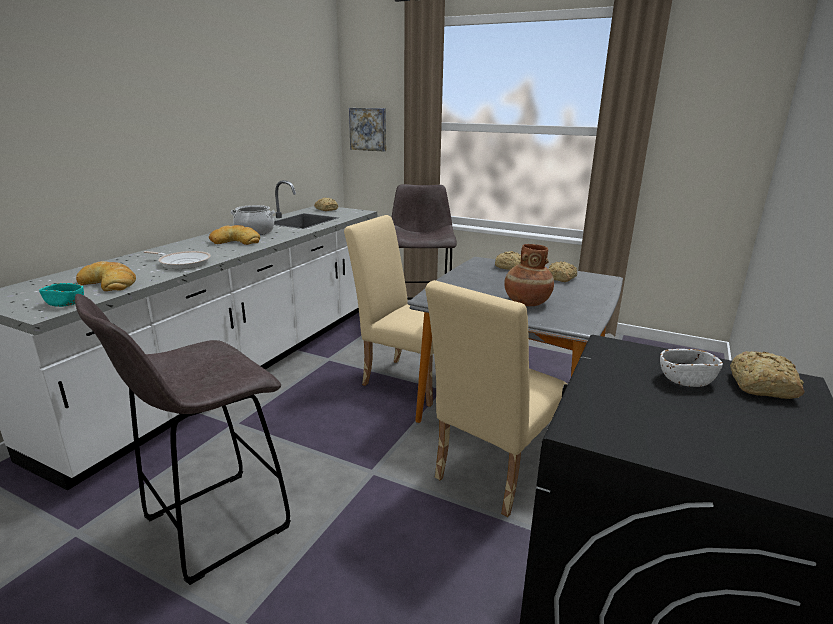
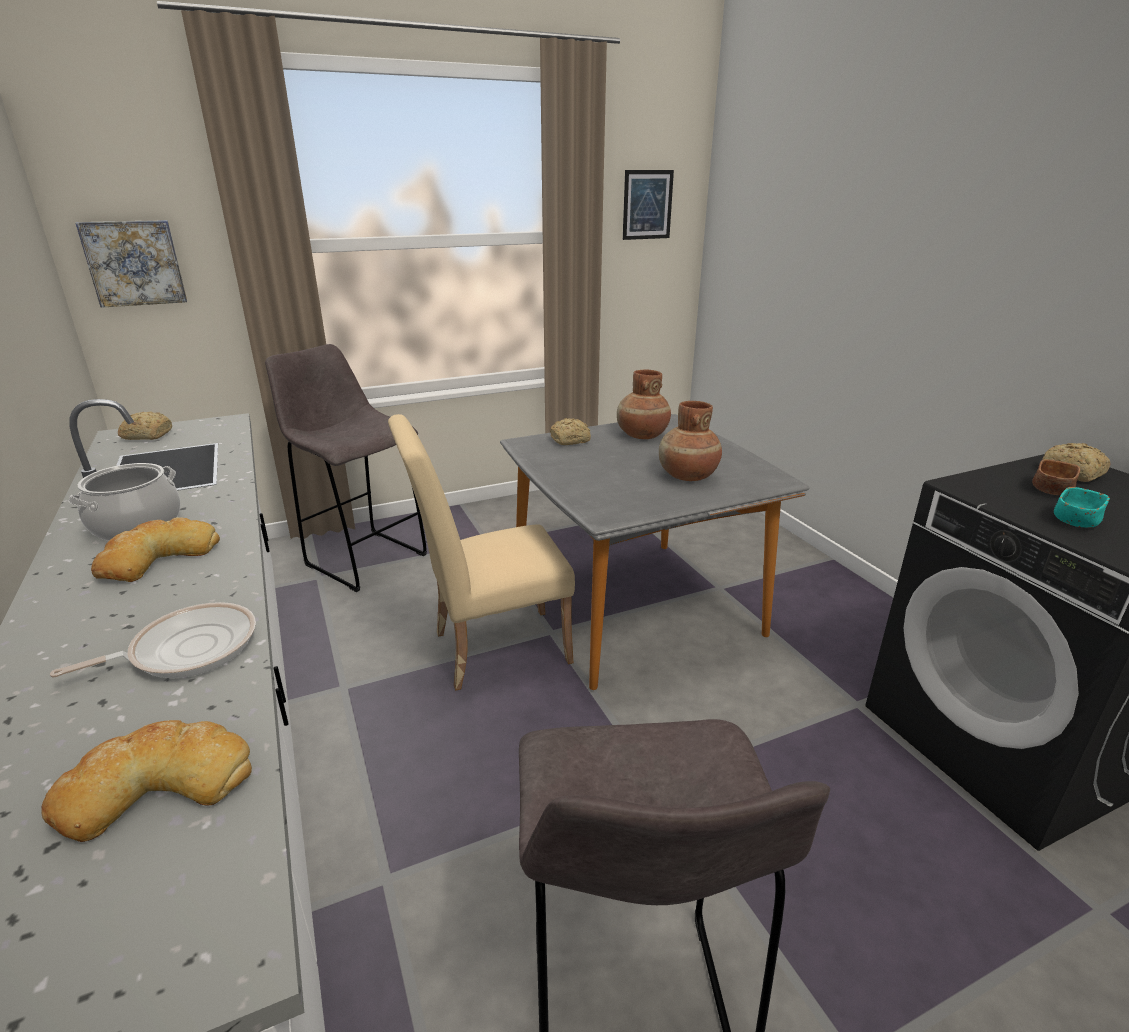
camera: 50 degrees left, 5 degrees up
turquoise bowl [39,283,84,307] -> turquoise bowl moved to [1054,487,1110,528]
beige chair [425,280,567,517] -> none
bread [548,261,577,282] -> brown vase [617,369,671,439]
white bowl [660,349,723,387] -> brown bowl [1032,459,1080,495]
none -> picture [623,170,674,240]

